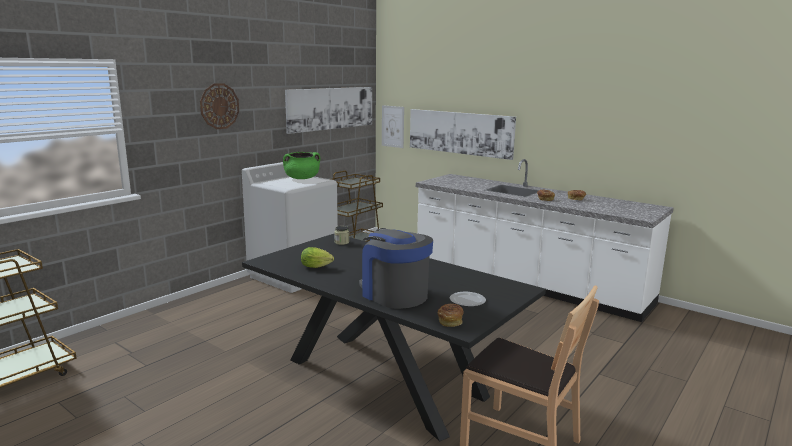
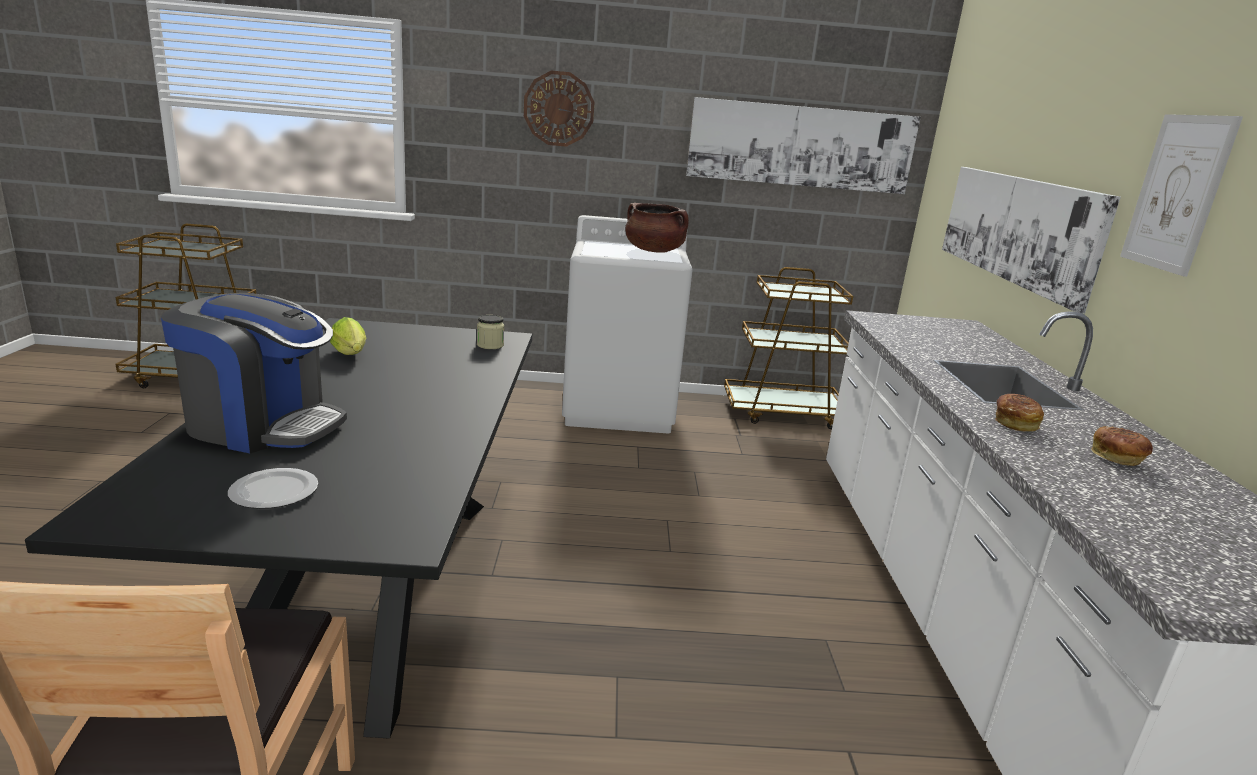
camera: 50 degrees right, 5 degrees up
green cooking pot [283,152,320,179] -> brown cooking pot [625,203,689,253]
coffee machine [359,228,433,309] -> coffee machine turned 90 degrees clockwise [161,293,347,453]
picture [382,105,404,148] -> picture moved to [1120,114,1243,277]
bread [438,304,464,327] -> none

